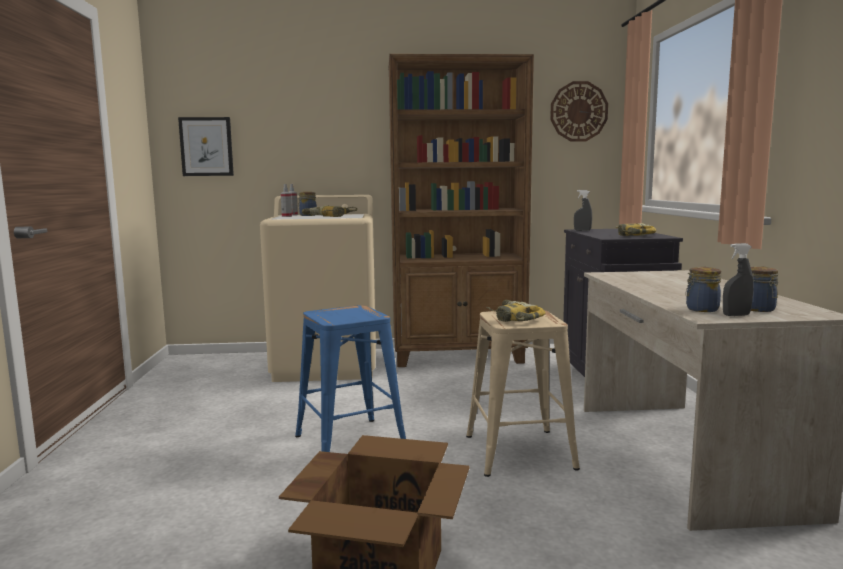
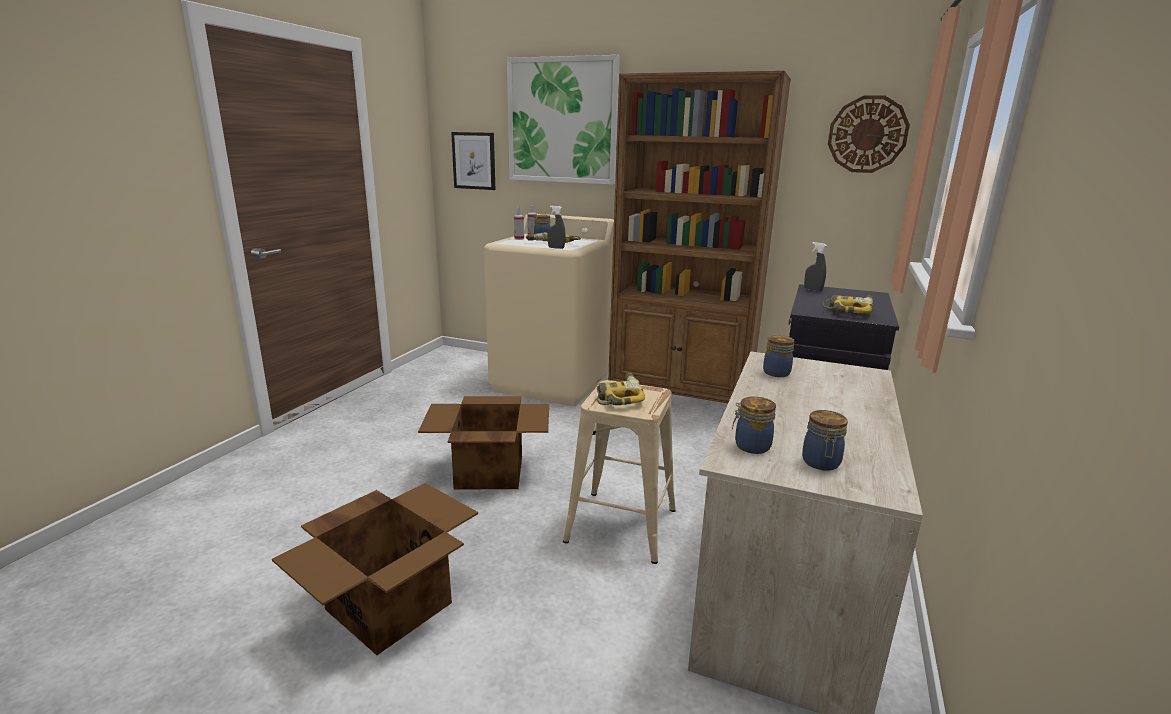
camera: 25 degrees right, 10 degrees up
blue stool [295,305,406,452] -> cardboard box [418,396,549,489]
grey spray bottle [723,243,754,316] -> grey spray bottle moved to [547,206,566,249]
none -> picture [507,55,620,185]
none -> jar [763,335,795,377]

